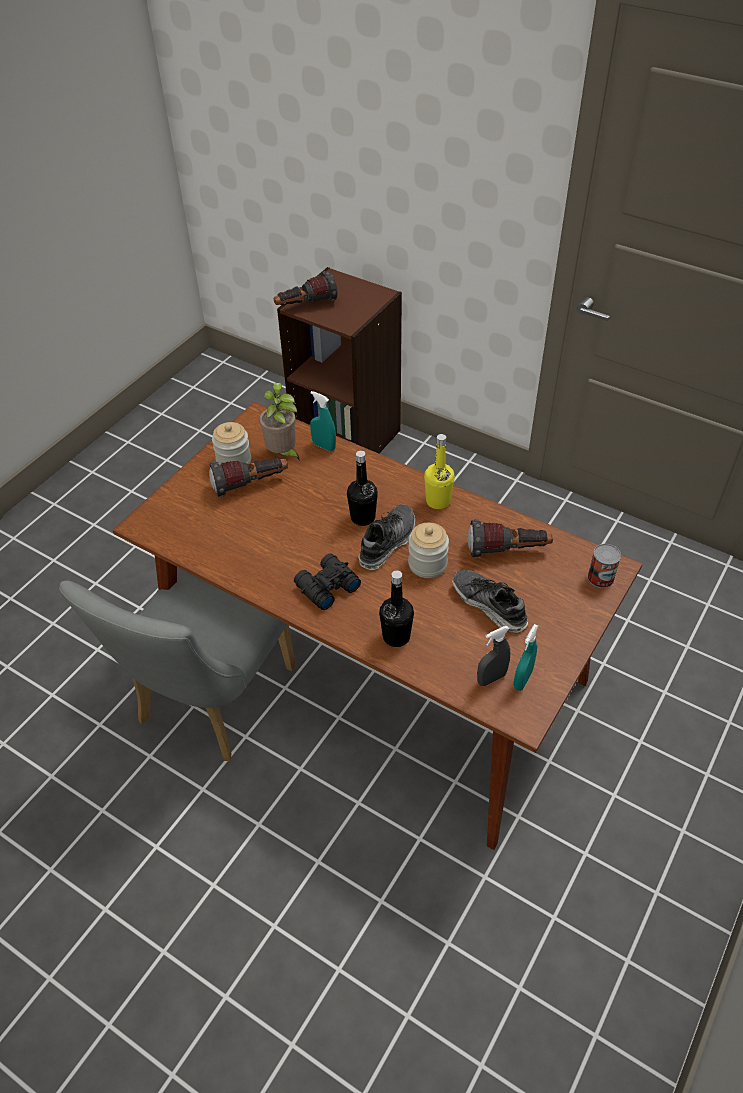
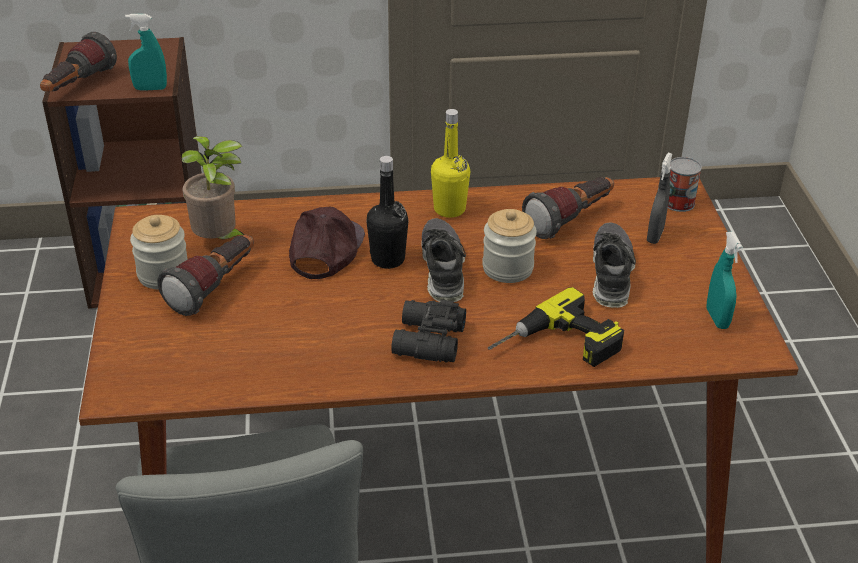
camera: 40 degrees left, 10 degrees down
turquoise spray bottle [310,391,336,451] -> turquoise spray bottle moved to [125,14,167,90]
black bottle [379,570,414,647] -> power drill [488,287,624,367]
shoe [452,569,528,633] -> shoe turned 90 degrees clockwise [593,223,636,308]
grey spray bottle [477,626,510,686] -> grey spray bottle moved to [647,153,673,244]
none -> brown cap [289,206,365,279]

